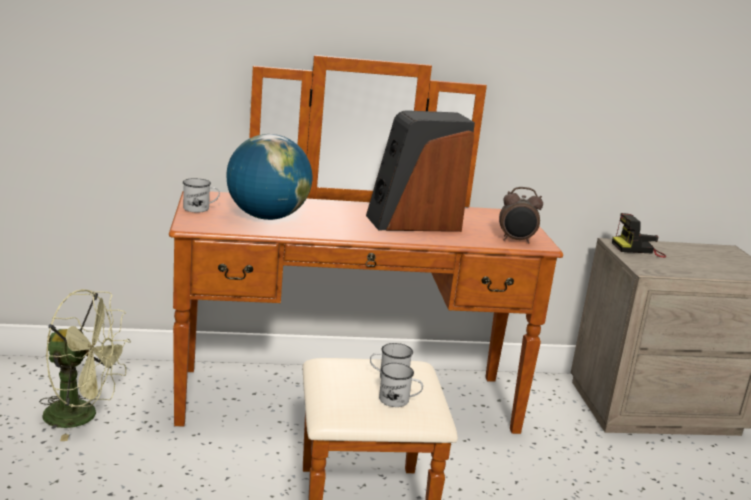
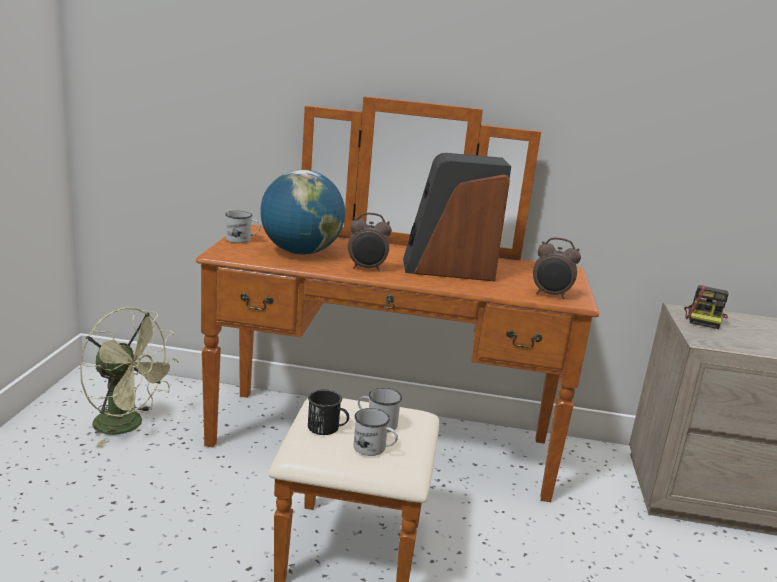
camera: 15 degrees right, 0 degrees up
camera [612,213,666,258] -> camera turned 75 degrees counterclockwise [684,285,728,329]
none -> black mug [308,389,349,435]
none -> alarm clock [348,213,392,271]

